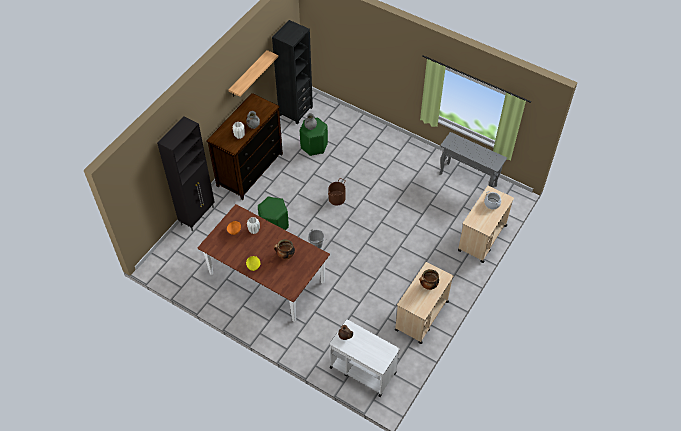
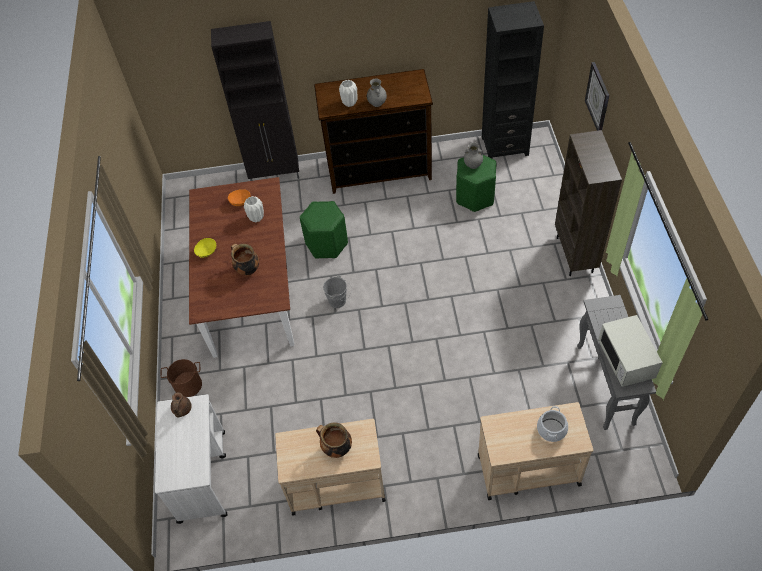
camera: 55 degrees right, 0 degrees up
shelf [228,50,278,97] -> none
brown bucket [328,178,346,206] -> brown bucket moved to [160,359,202,397]
none -> brown bookcase [555,130,622,276]
none -> wall clock [585,62,609,131]
none -> white microwave [598,315,663,387]

